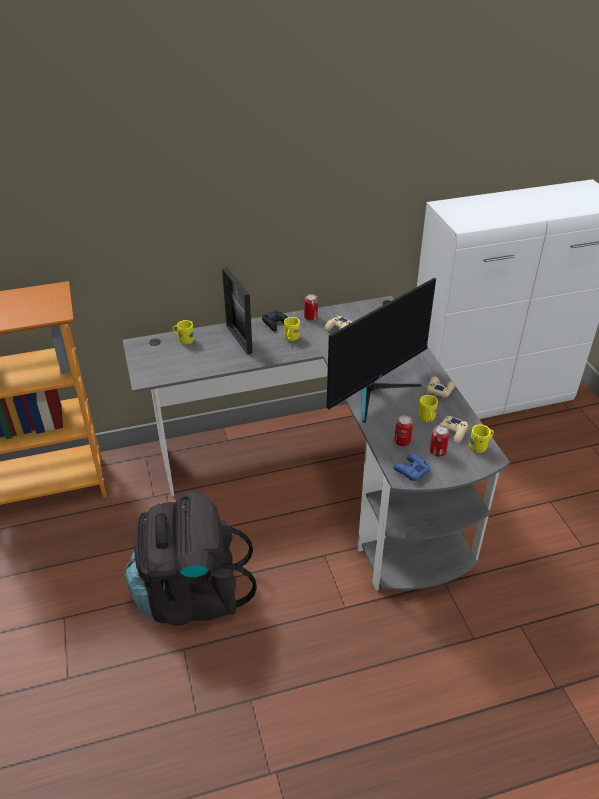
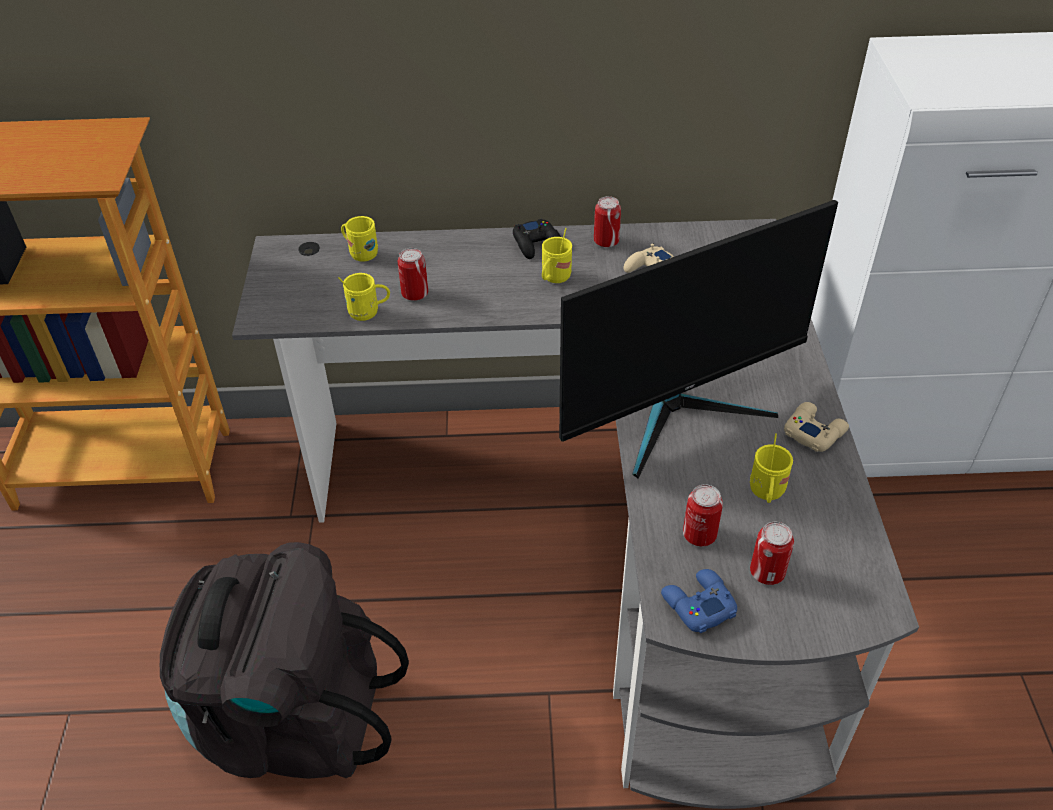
camera: 15 degrees right, 5 degrees up
picture frame [222,267,253,355] -> none
beige game controller [439,416,468,444] -> none
yellow mug [469,425,494,453] -> yellow mug moved to [338,273,390,321]
none -> can [398,248,428,301]

